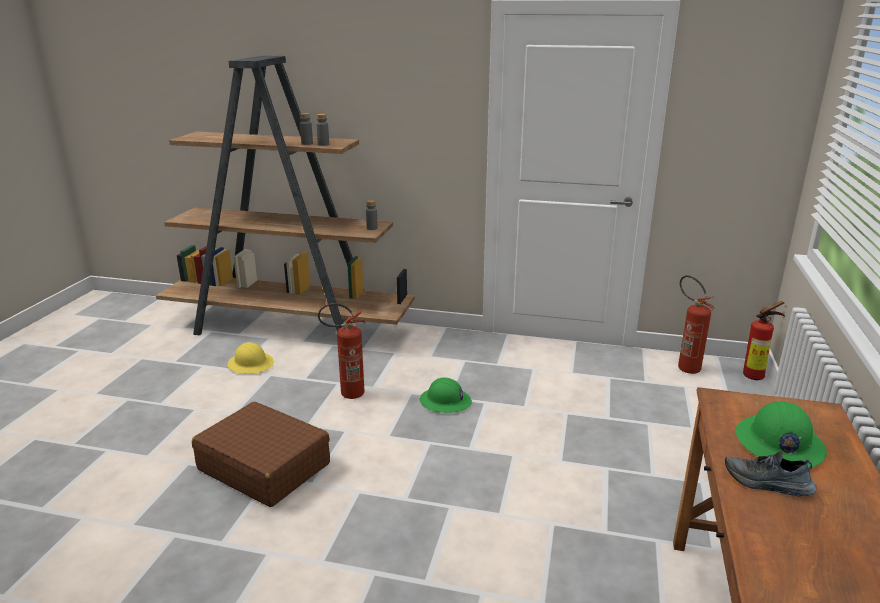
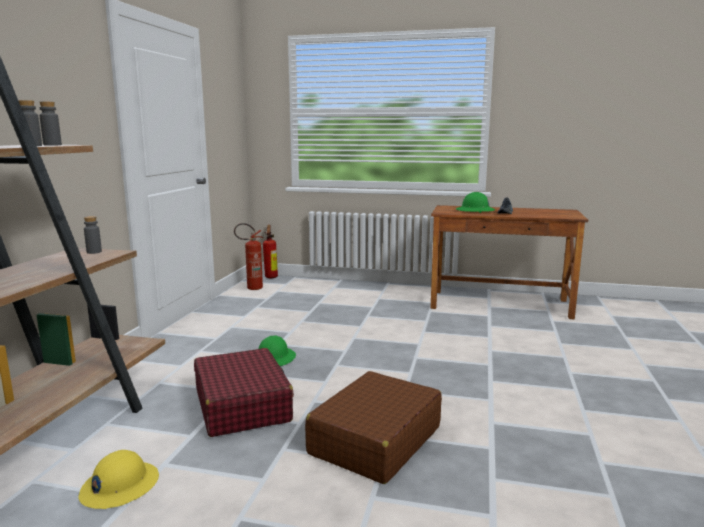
camera: 90 degrees left, 10 degrees down
fire extinguisher [318,303,365,399] -> red suitcase [194,348,294,437]

